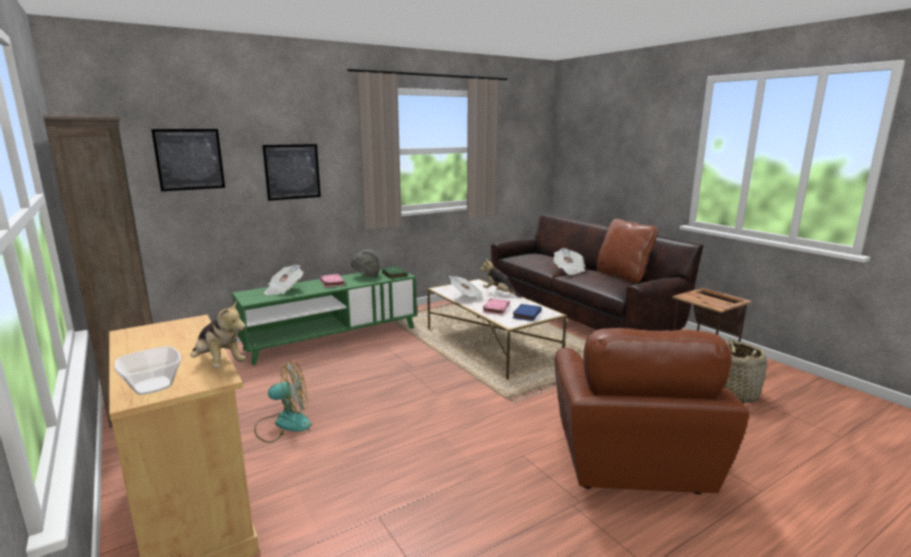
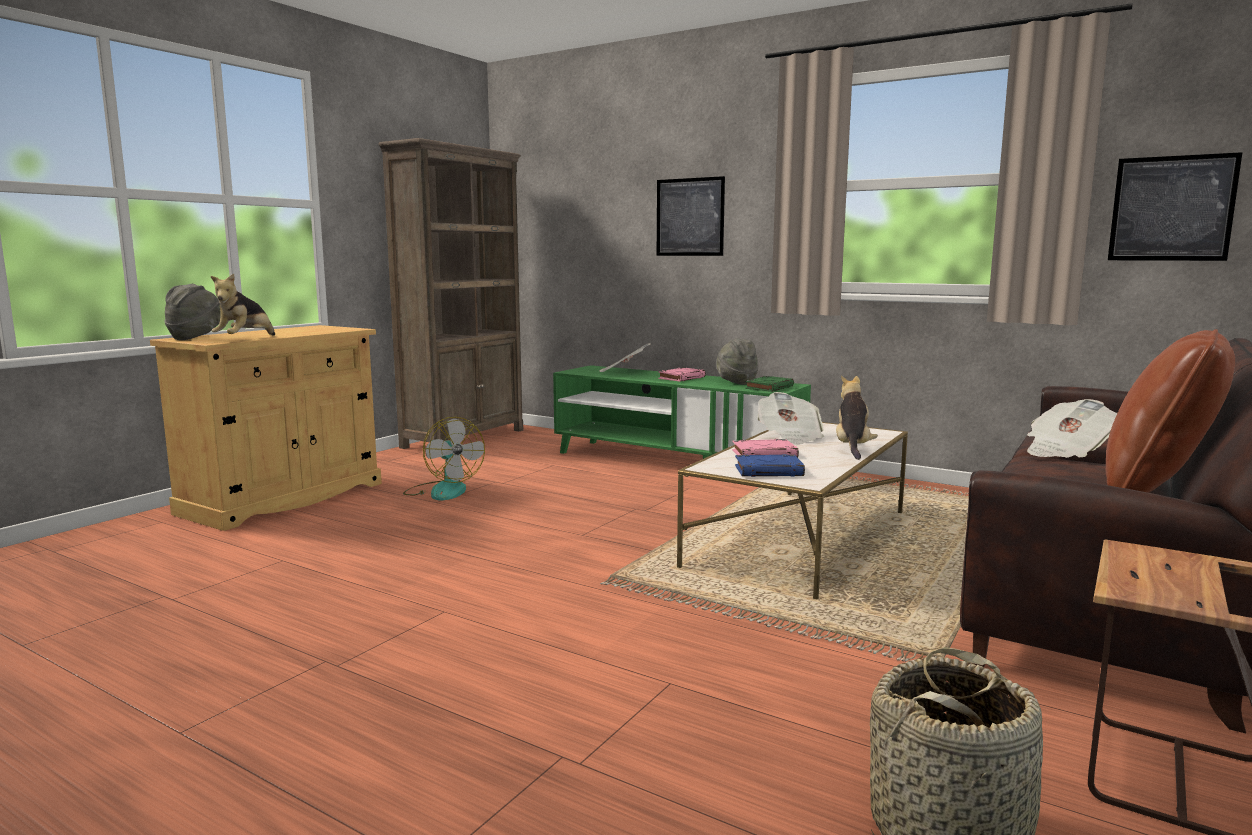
camera: 65 degrees right, 5 degrees down
bowl [115,346,181,395] -> grey hat [165,284,221,340]
picture [151,129,225,191] -> picture moved to [1108,152,1242,261]
brown armchair [555,328,749,494] -> none

